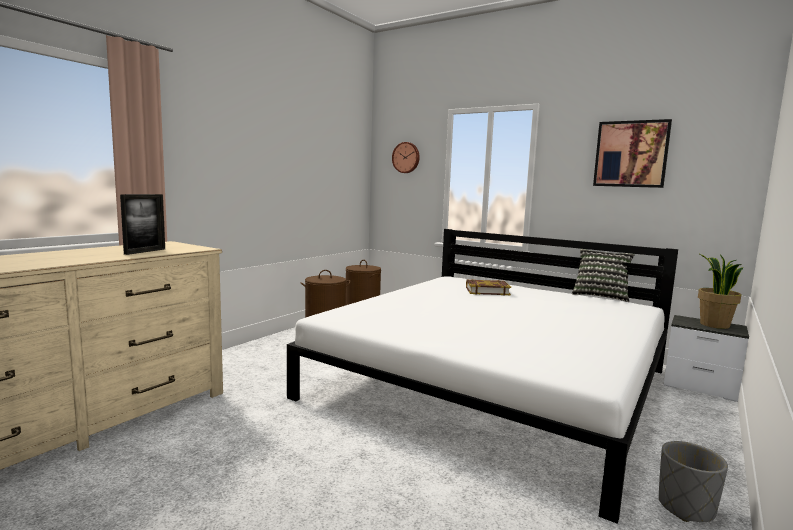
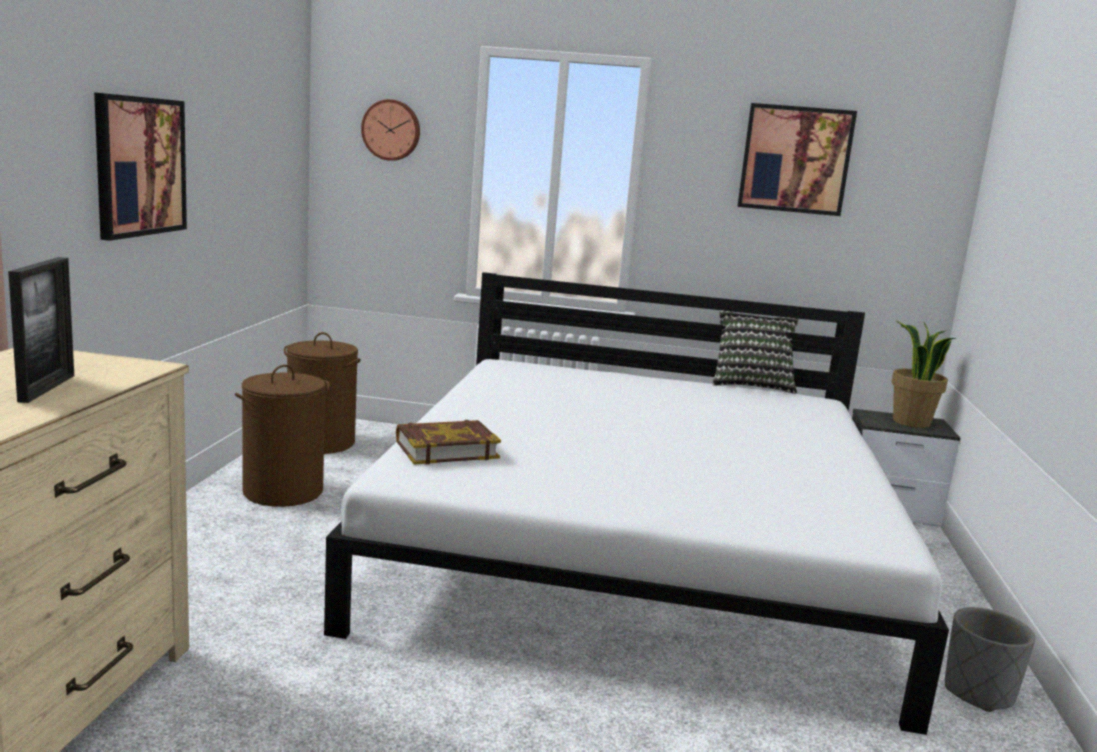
camera: 25 degrees left, 5 degrees up
book [466,279,511,295] -> book moved to [396,420,501,464]
none -> picture [94,93,187,241]

